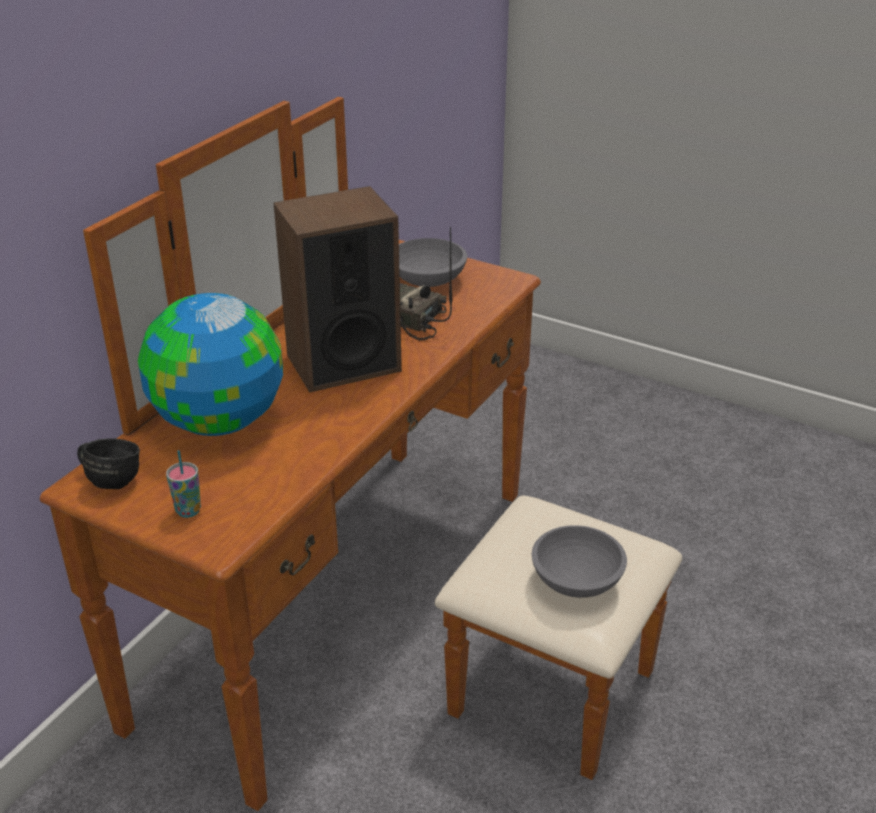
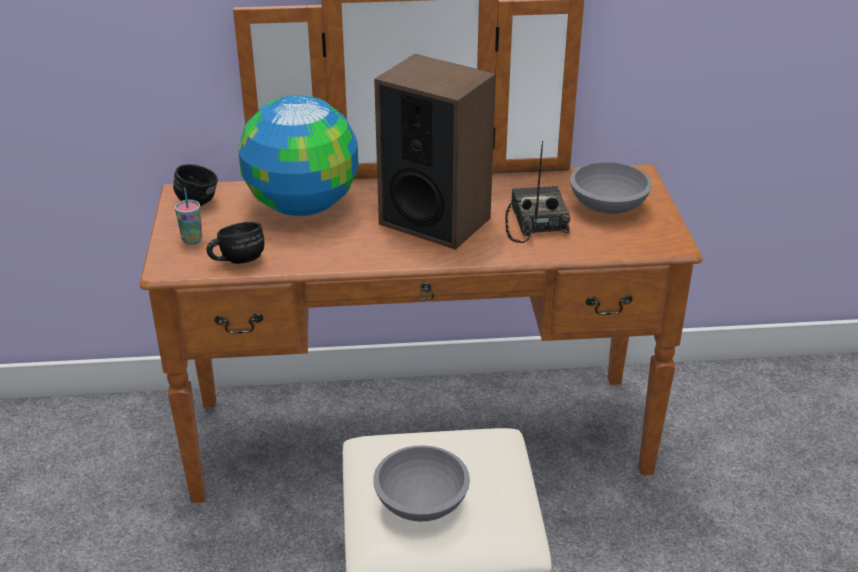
camera: 55 degrees right, 0 degrees up
none -> black mug [207,222,264,264]

